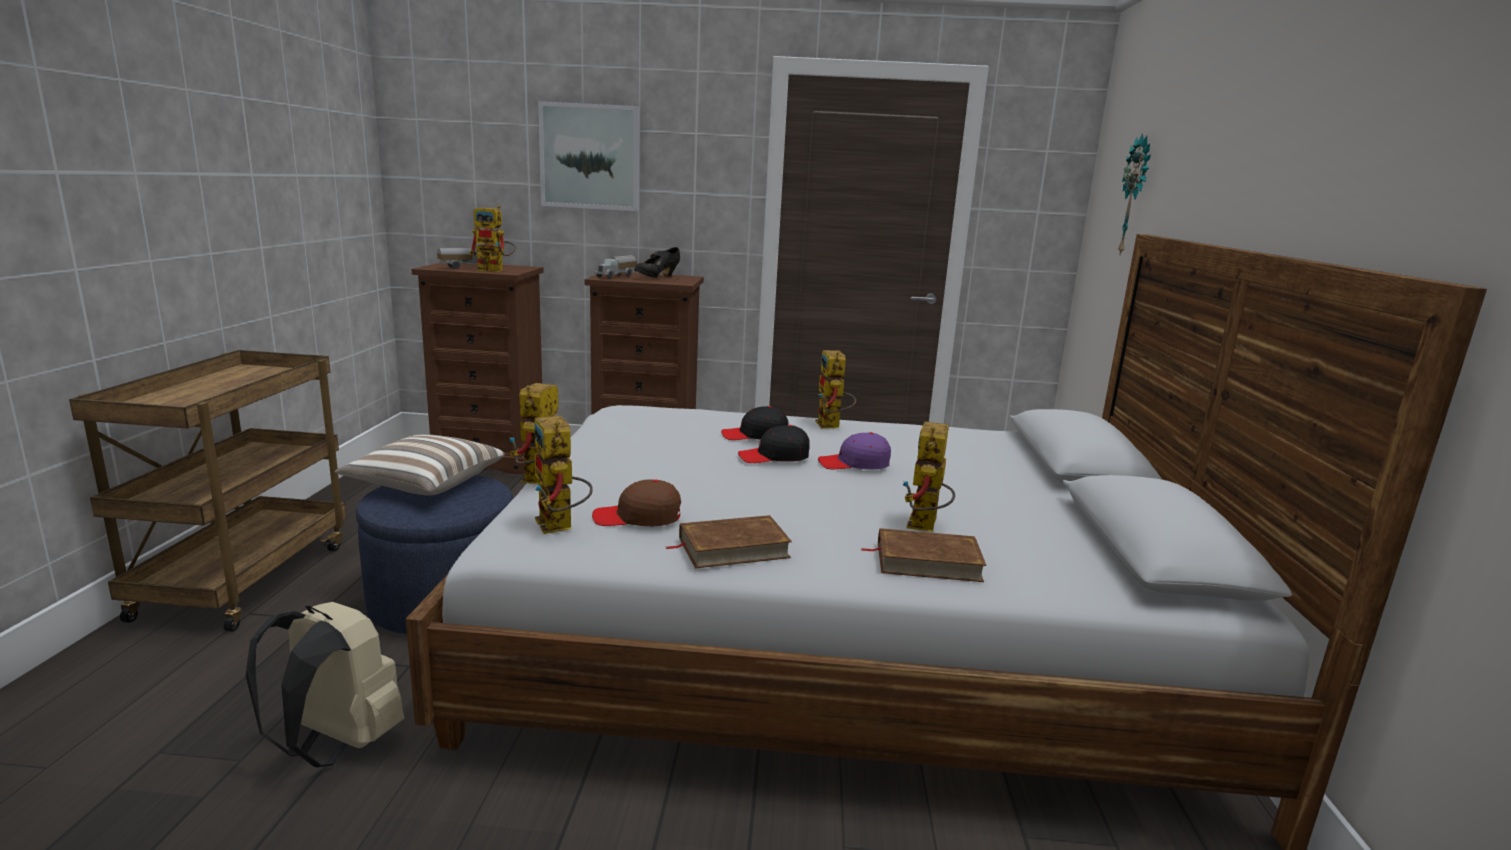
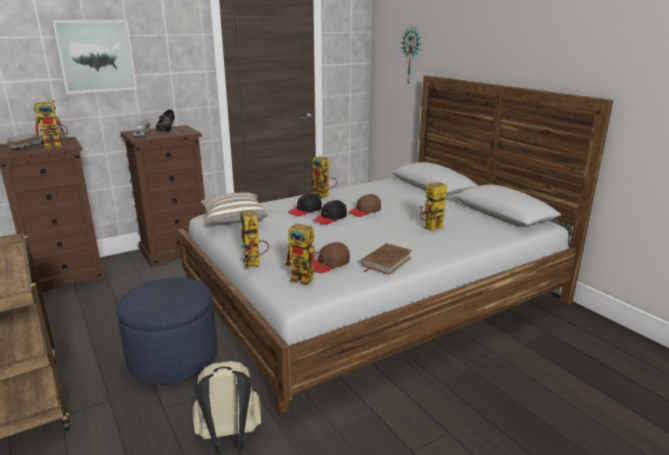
camera: 35 degrees left, 5 degrees up
pillow [335,434,505,496] -> pillow moved to [201,192,268,223]
purple cap [818,432,891,469] -> brown cap [348,194,381,217]
brown book [862,528,986,582] -> none
toy robot [903,422,955,532] -> toy robot turned 75 degrees clockwise [419,182,447,231]

